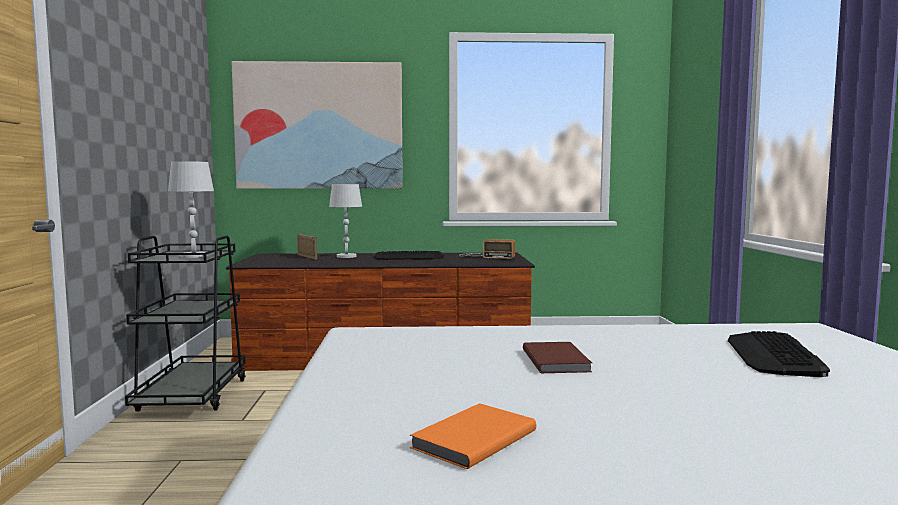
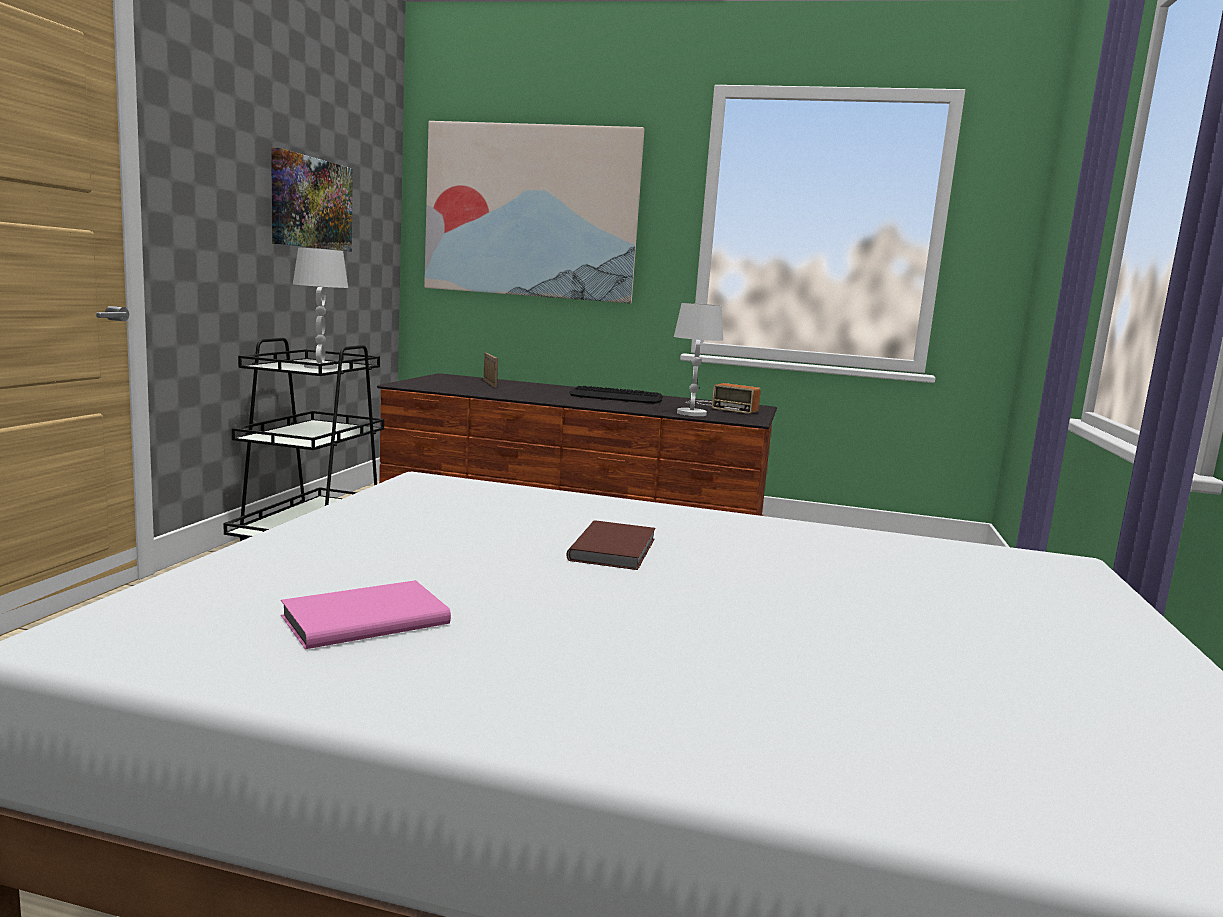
camera: 15 degrees right, 5 degrees up
white table lamp [329,184,362,258] -> white table lamp moved to [674,303,723,416]
orange book [410,403,536,469] -> pink book [281,580,451,649]
keyboard [728,331,830,377] -> none
none -> picture [271,147,353,252]

